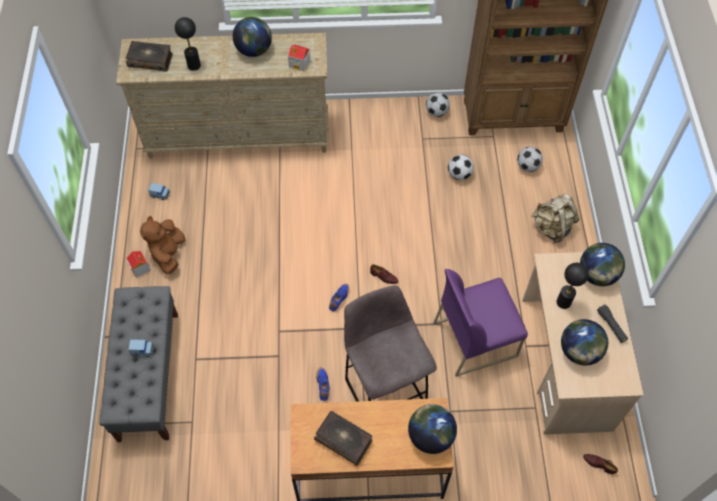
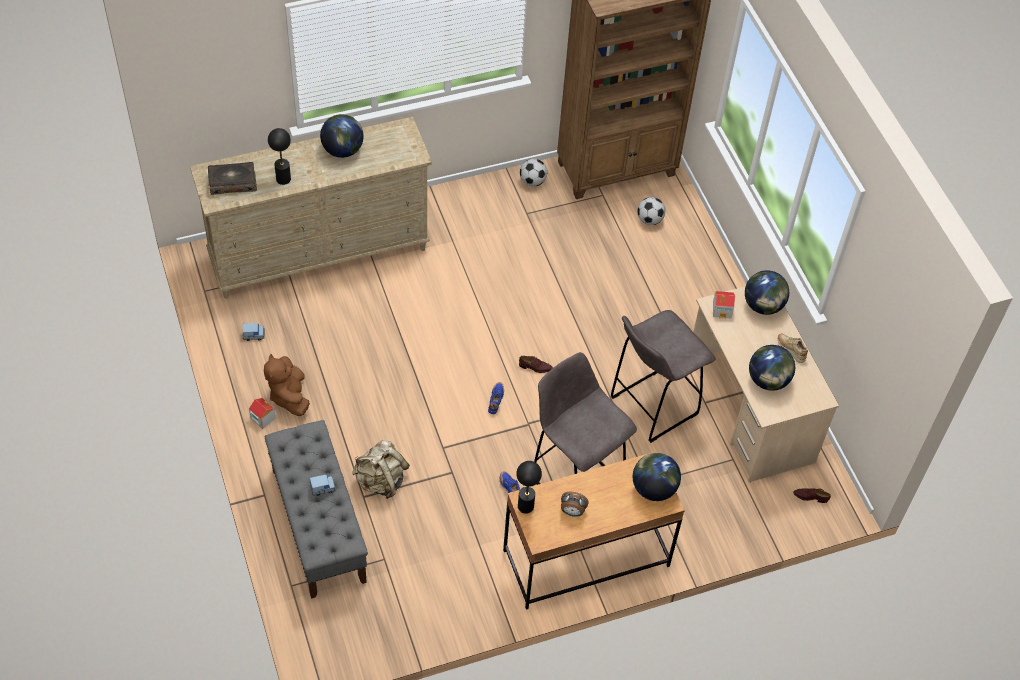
camera: 20 degrees left, 5 degrees down
toy house [288,45,310,71] -> toy house moved to [713,291,735,319]
book [314,411,372,466] -> alarm clock [561,492,589,517]
purple chair [433,269,528,377] -> grey stool [610,310,716,443]
football [448,154,474,180] -> none
beige backpack [531,194,579,243] -> beige backpack moved to [352,440,410,499]
black table lamp [557,263,589,309] -> black table lamp moved to [516,461,542,514]
black flashlight [597,304,628,343] -> beige shoe [778,333,808,363]

